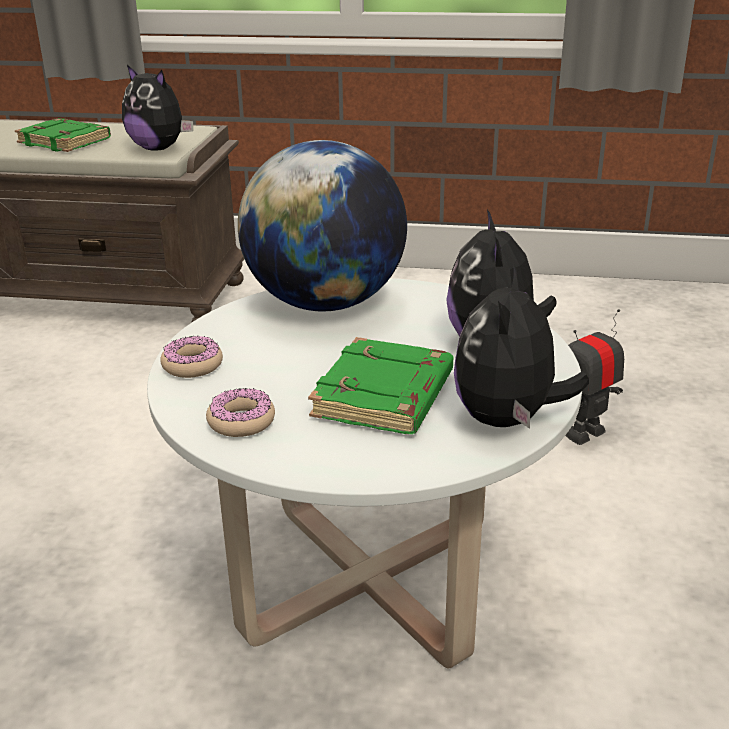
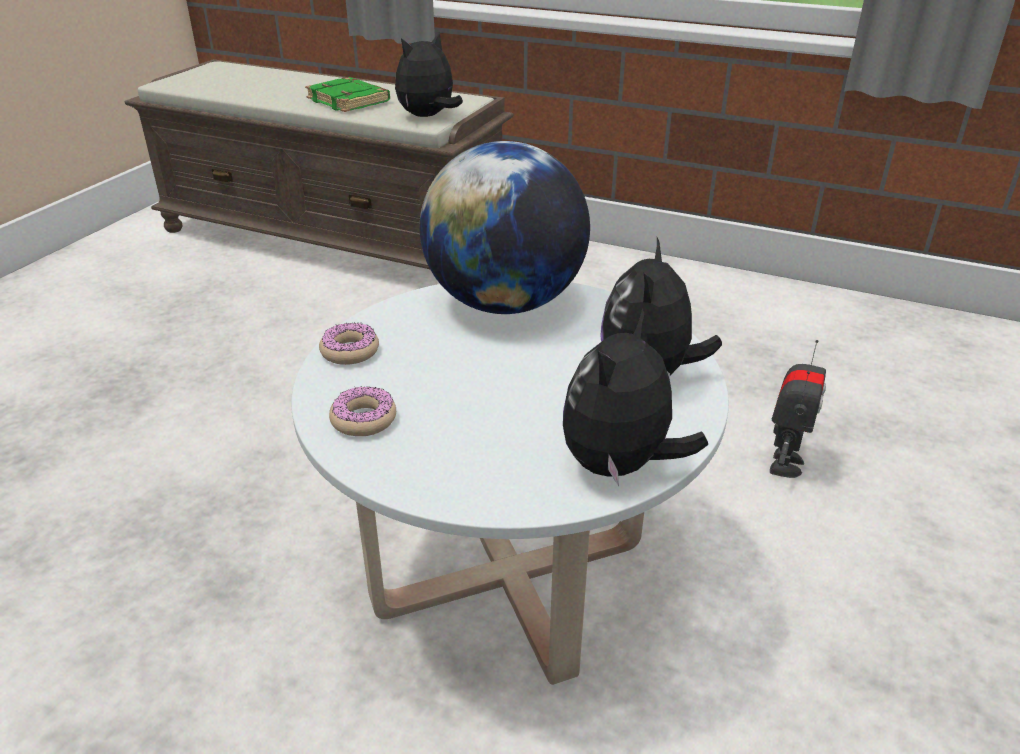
camera: 15 degrees right, 5 degrees up
plush toy [122,65,193,151] -> plush toy turned 90 degrees clockwise [395,32,463,117]
green book [308,337,453,434] -> none
toy robot [565,309,624,445] -> toy robot turned 135 degrees clockwise [770,340,826,478]

